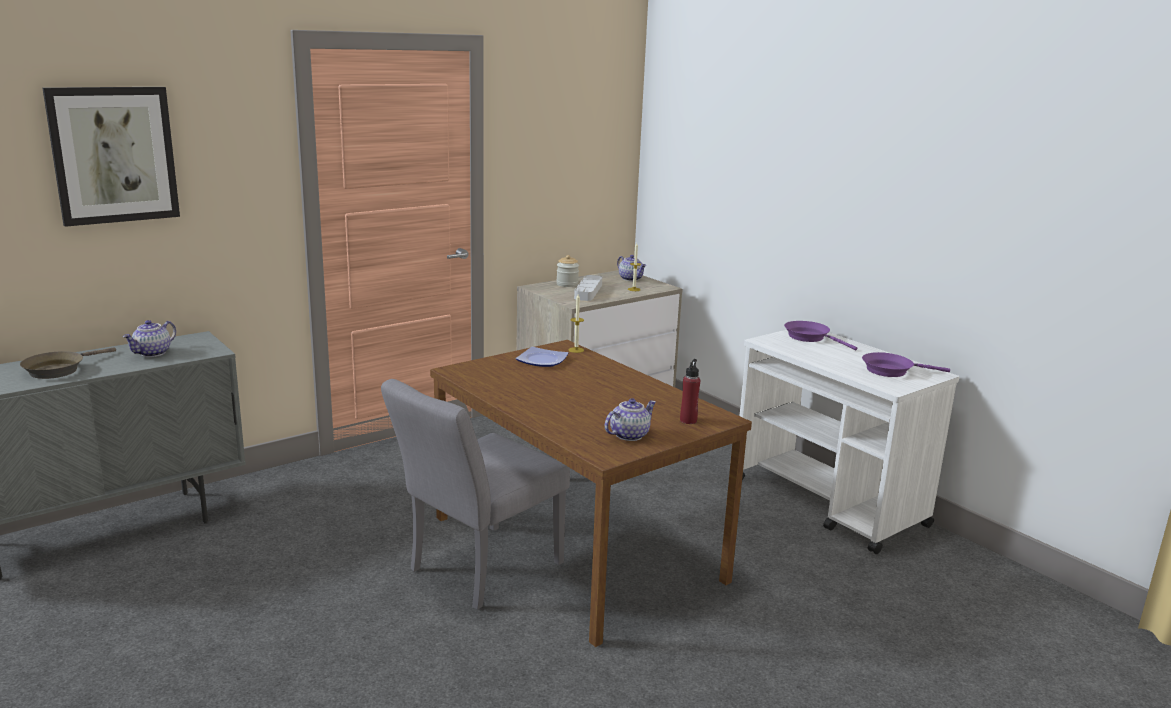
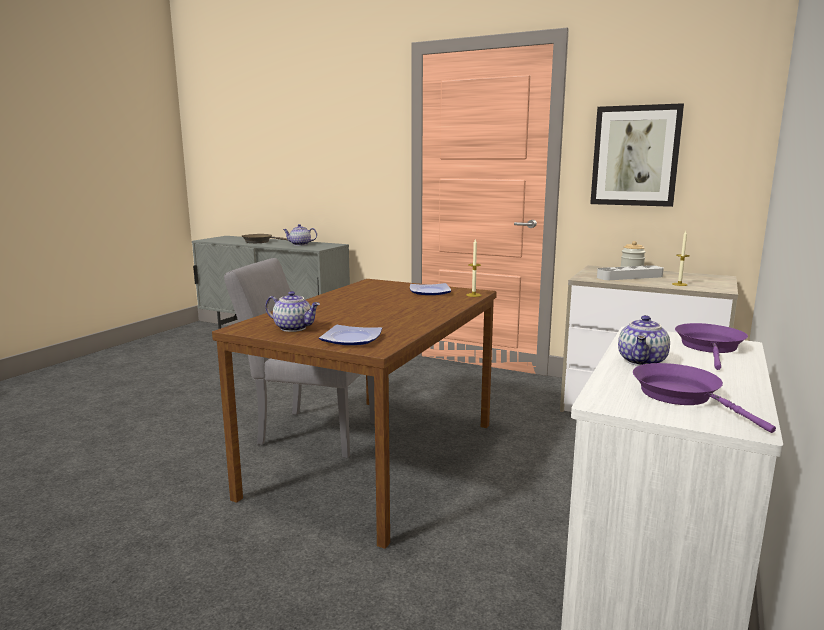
camera: 65 degrees right, 5 degrees down
picture [42,87,180,227] -> picture moved to [590,103,684,207]
teapot [617,255,646,281] -> teapot moved to [618,315,670,366]
red bottle [680,359,700,424] -> plate [319,325,382,345]

